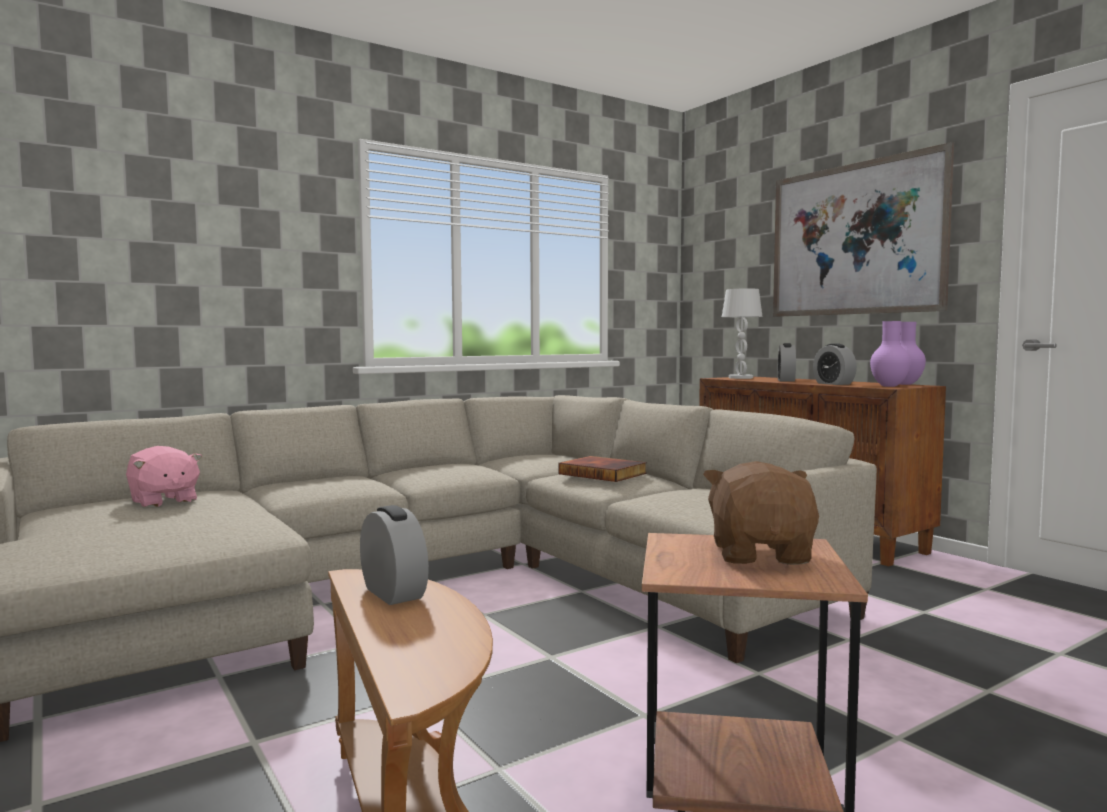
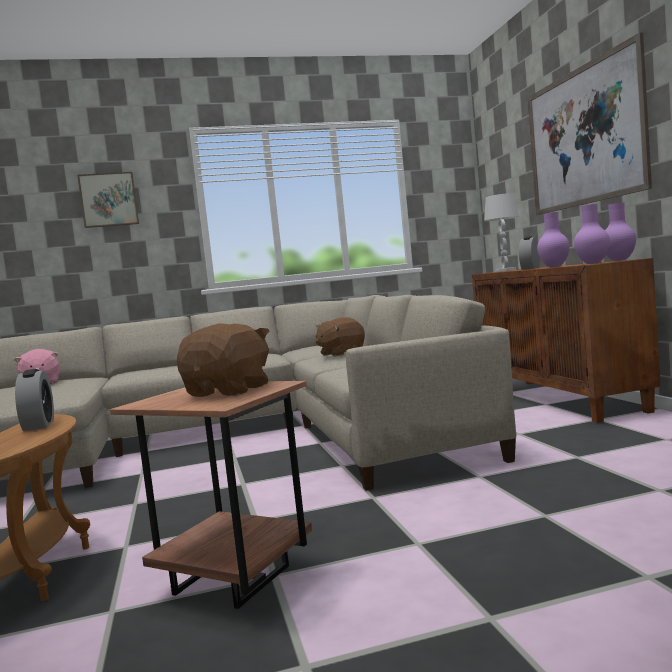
camera: 20 degrees right, 0 degrees up
book [558,456,647,482] -> brown plush toy [315,317,365,356]
alarm clock [813,343,857,385] -> purple vase [537,212,570,267]
none -> picture [77,172,139,228]

